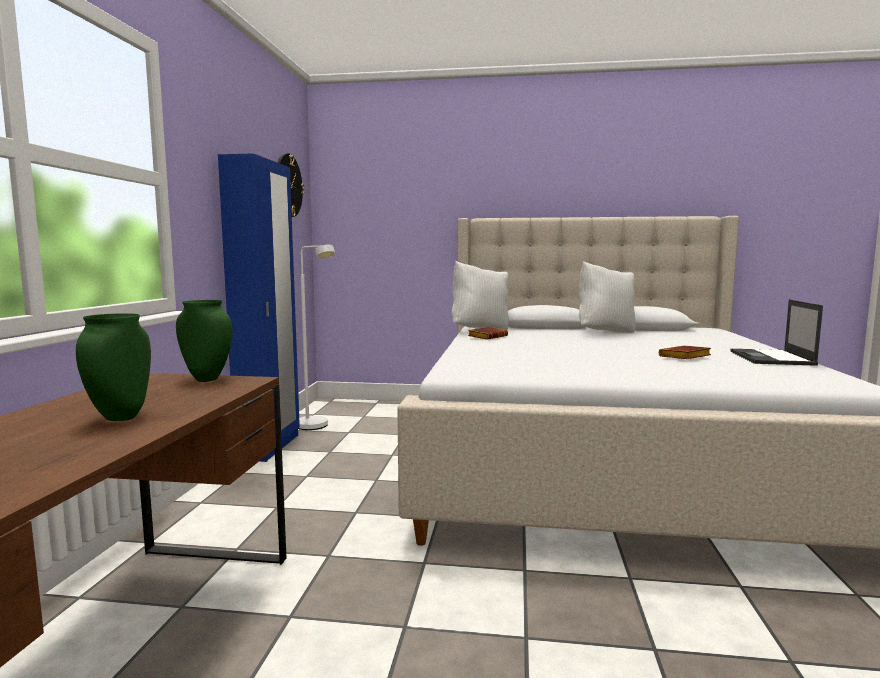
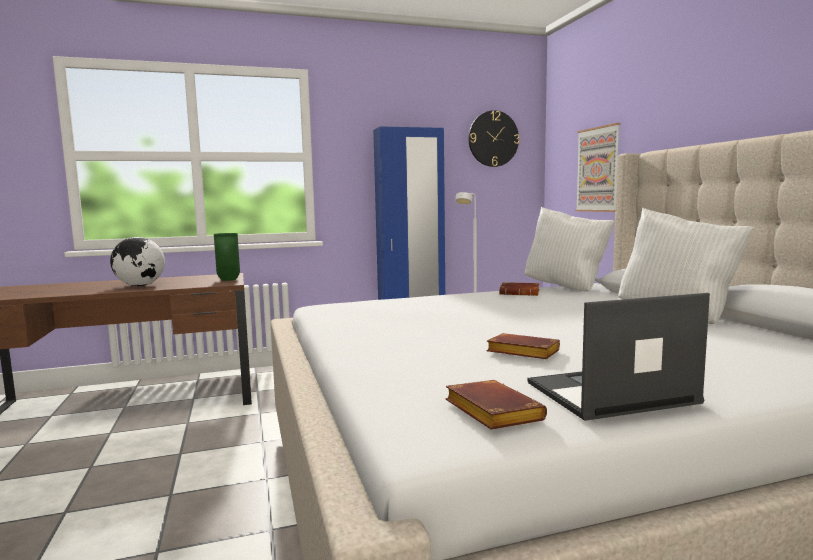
camera: 65 degrees right, 0 degrees up
green vase [76,313,151,421] -> globe [110,237,165,286]
none -> brown book [446,380,547,430]
none -> picture [575,123,621,212]

